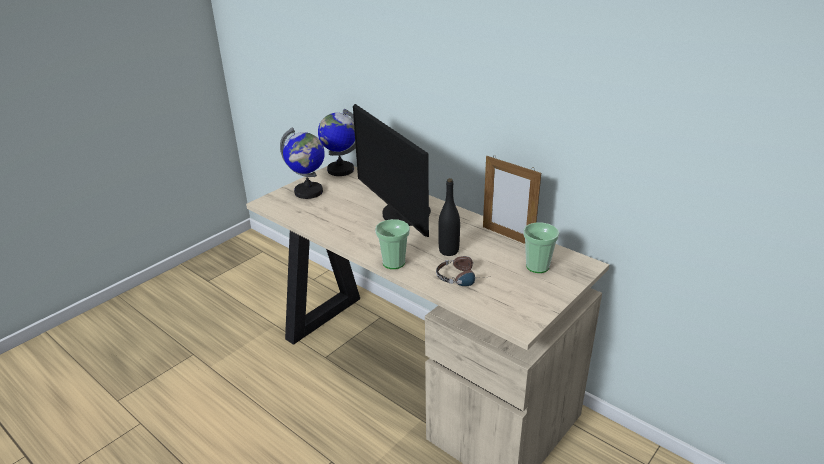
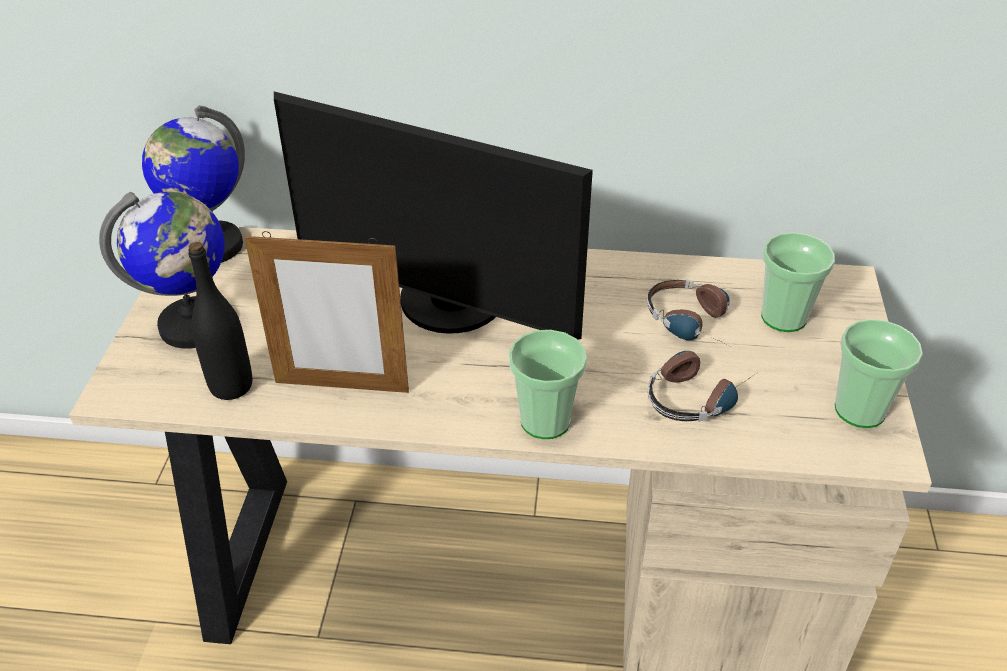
camera: 35 degrees left, 10 degrees up
black bottle [438,178,460,256] -> black bottle moved to [188,242,252,400]
picture frame [483,155,541,244] -> picture frame moved to [244,231,409,393]
none -> headphones [647,279,730,344]
none -> cup [835,319,923,428]

